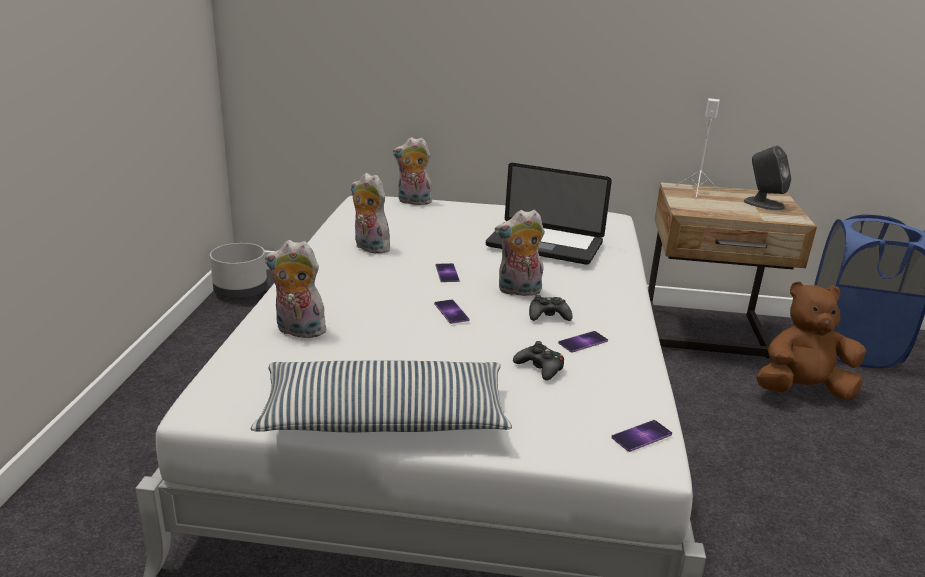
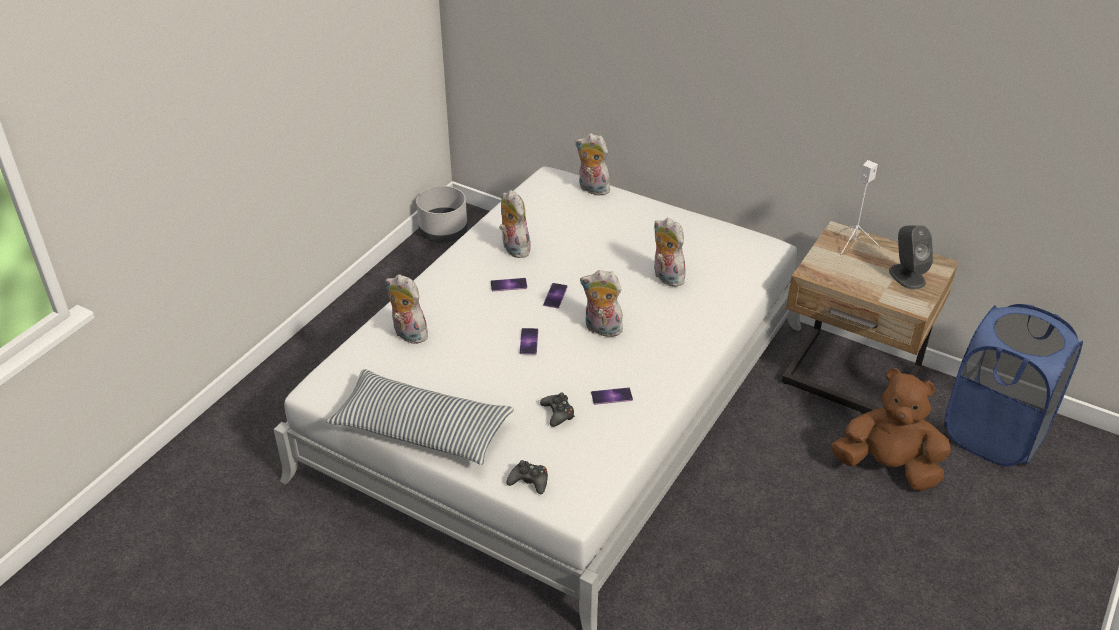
camera: 25 degrees right, 15 degrees up
laptop [486,163,612,265] -> plush toy [654,218,686,287]
black game controller [529,295,573,321] -> black game controller moved to [507,460,548,494]
phone [611,420,672,452] -> phone moved to [491,278,527,291]

